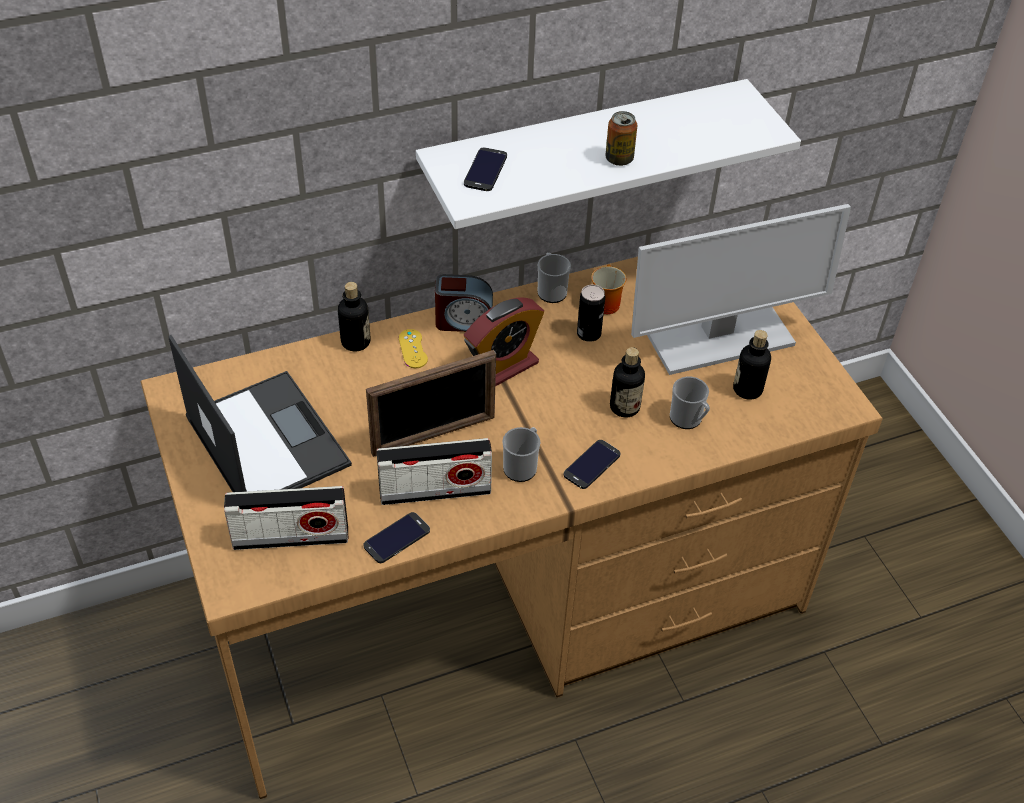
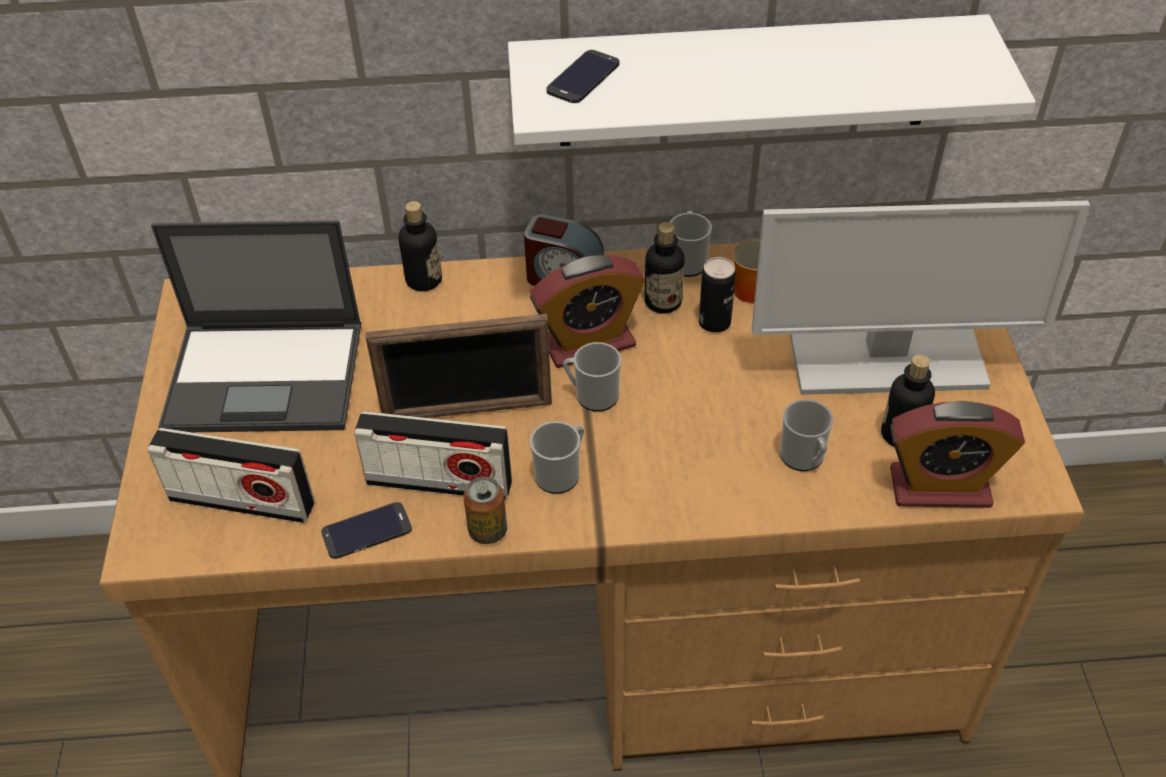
camera: 20 degrees right, 0 degrees up
laptop [168,335,352,492] -> laptop turned 105 degrees clockwise [151,220,361,432]
yellow game controller [399,329,428,368] -> none
phone [563,440,621,489] -> none
can [605,111,638,166] -> can moved to [463,476,507,544]
bottle [610,347,645,417] -> bottle moved to [645,222,685,313]
none -> mug [563,342,621,412]
none -> alarm clock [890,401,1025,508]

